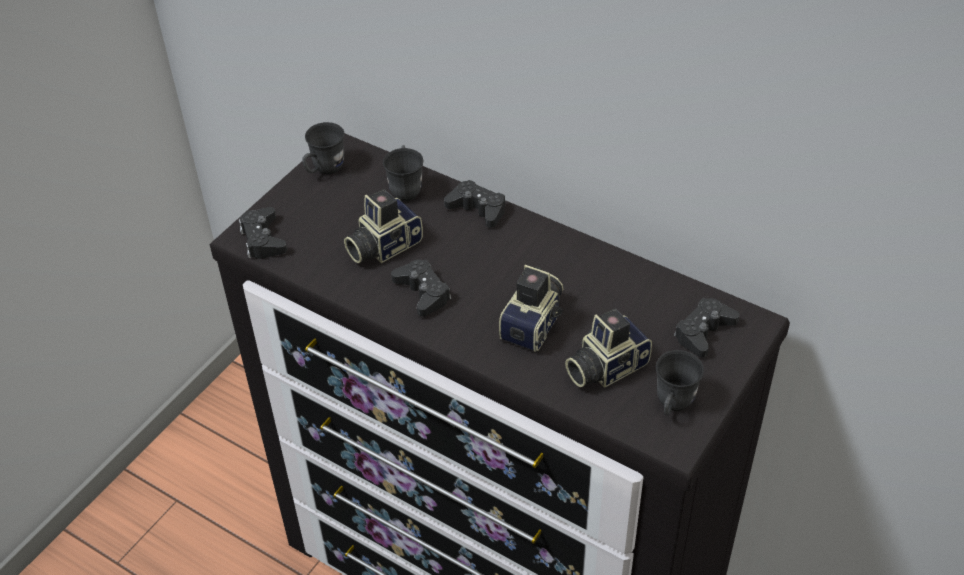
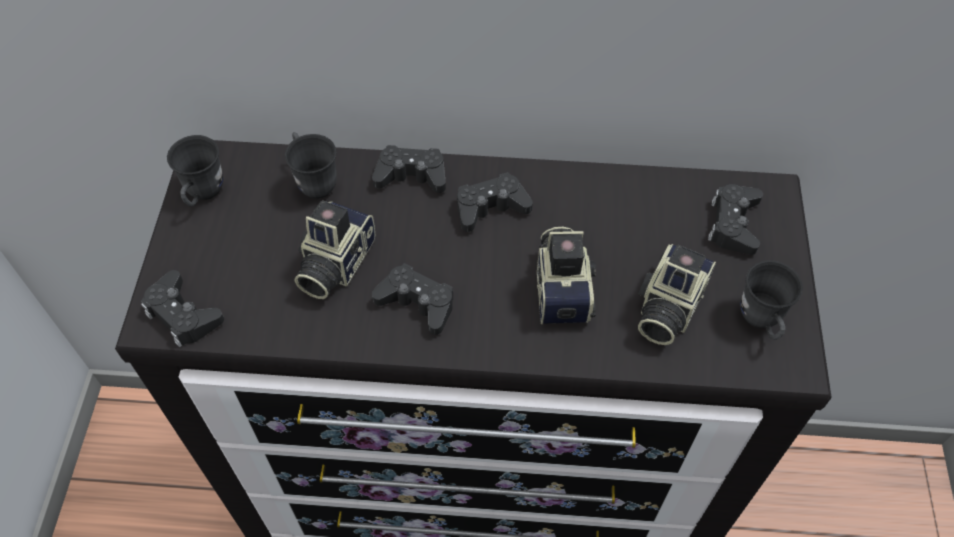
camera: 30 degrees left, 10 degrees up
none -> black game controller [457,172,533,232]

